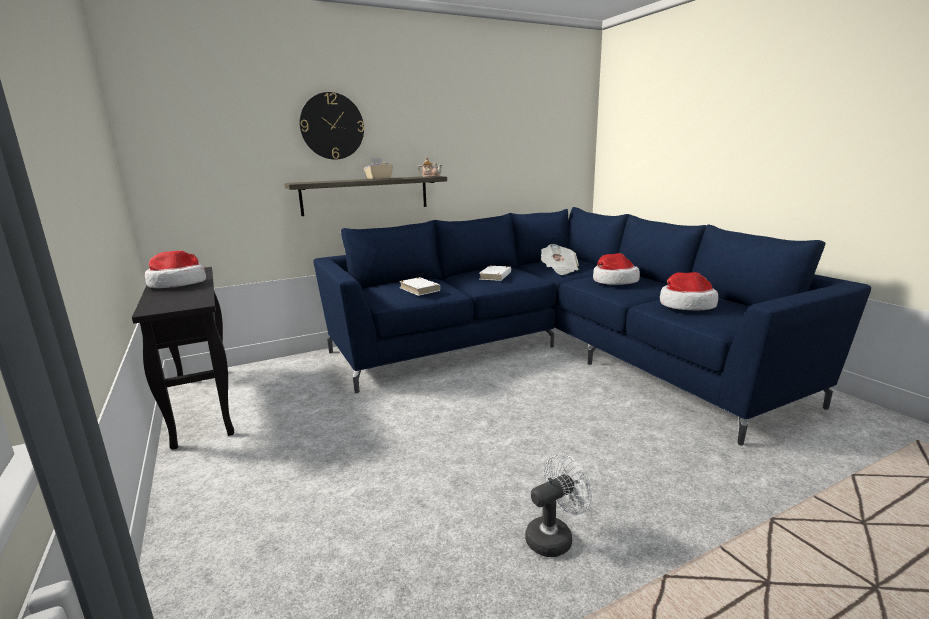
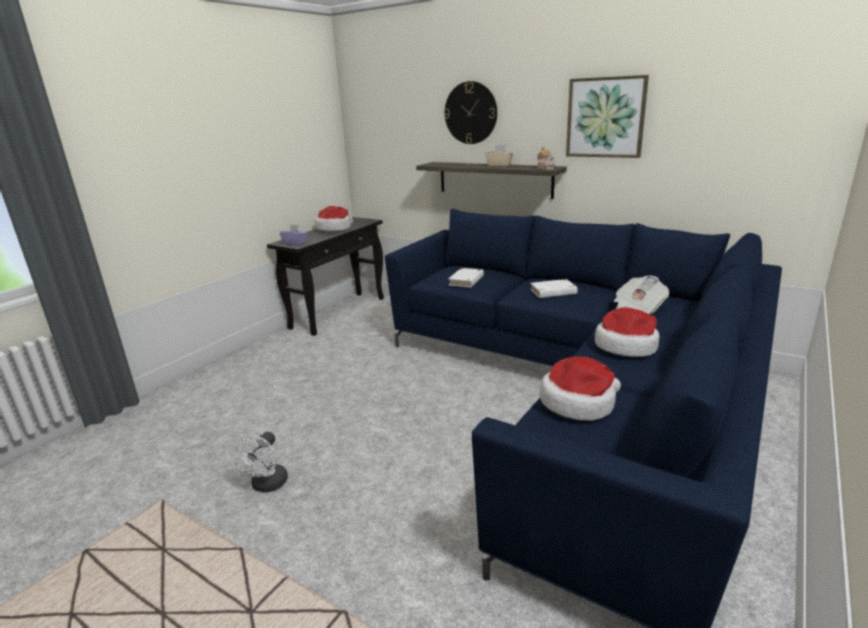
camera: 60 degrees right, 5 degrees up
white fan [525,453,592,557] -> white fan turned 75 degrees clockwise [231,432,288,492]
none -> purple tissue box [280,224,308,245]
none -> picture [566,75,649,158]

